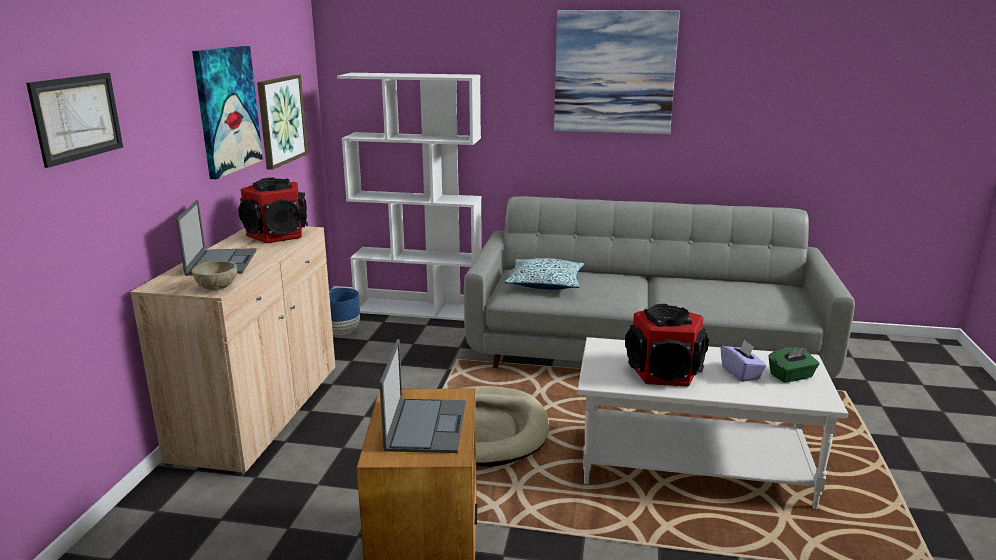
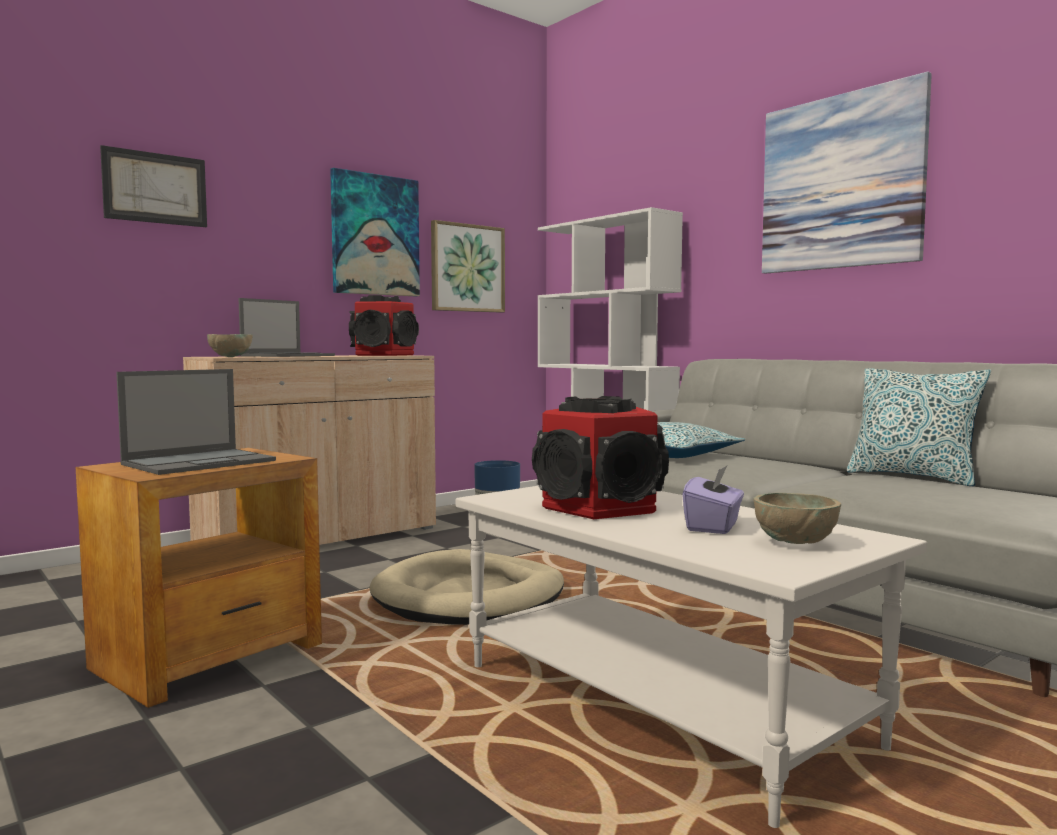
camera: 40 degrees right, 15 degrees down
green tissue box [769,347,819,383] -> beige bowl [754,493,841,544]
none -> pillow [847,368,991,486]

